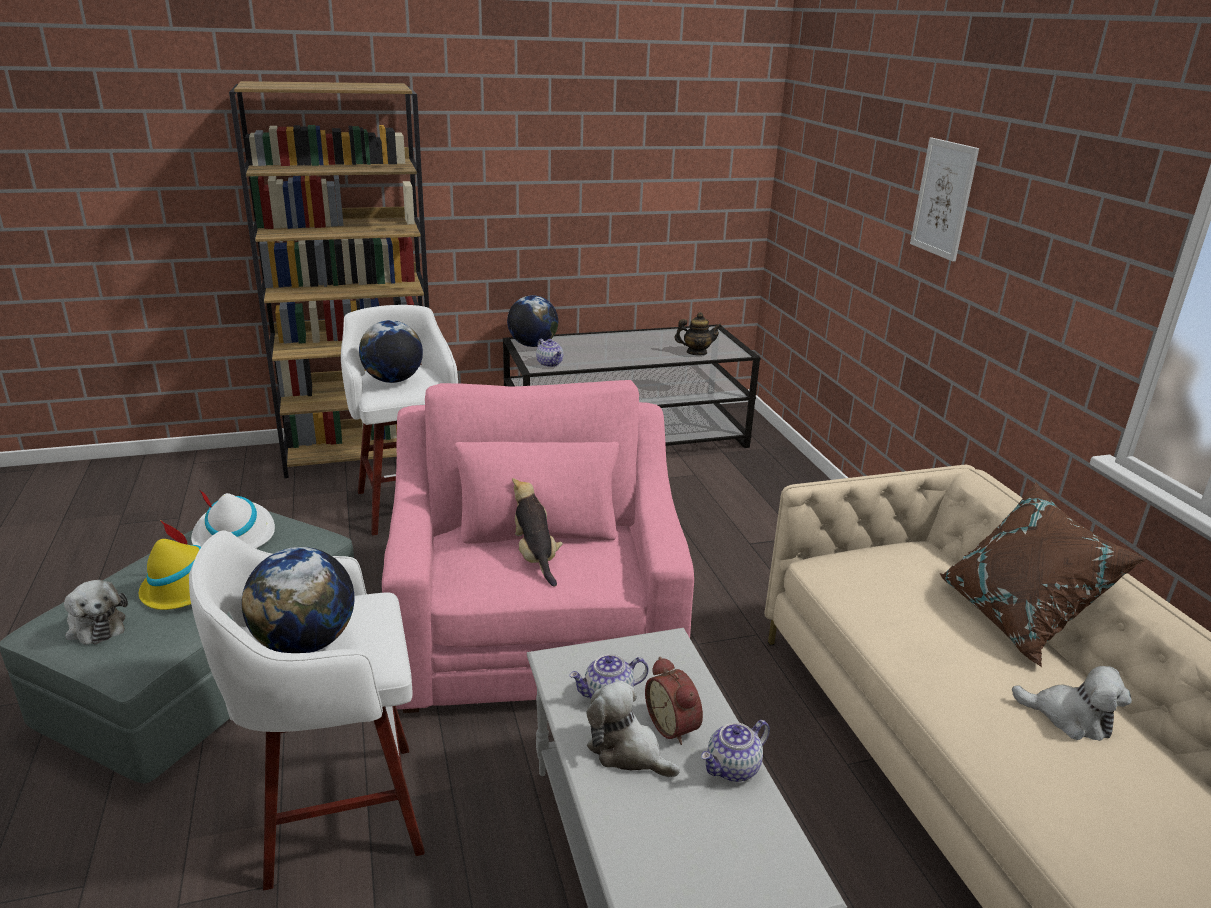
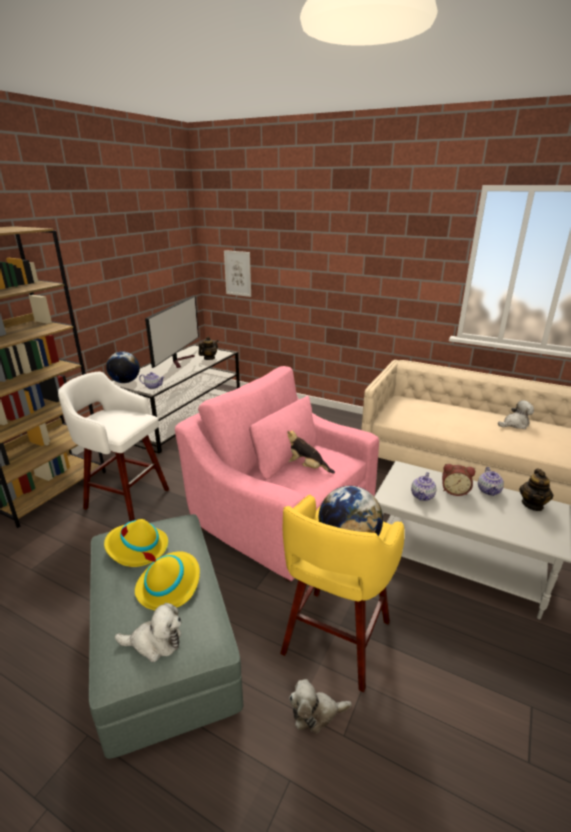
camera: 45 degrees left, 0 degrees up
white stool [189,531,425,890] -> yellow stool [280,495,405,692]
white hat [191,490,275,548] -> yellow hat [104,519,168,567]
globe [359,320,423,383] -> none
plush toy [586,680,680,777] -> plush toy moved to [289,679,352,733]
picture [910,138,979,262] -> picture moved to [224,250,251,297]
brown pillow [940,482,1147,667] -> none
none -> television [145,295,199,368]
none -> teapot [519,468,554,511]

